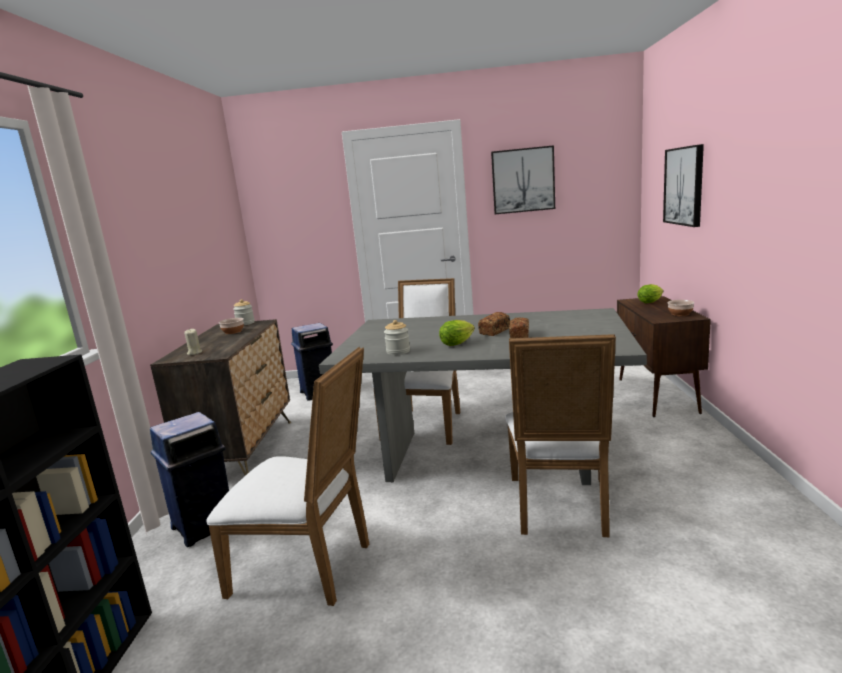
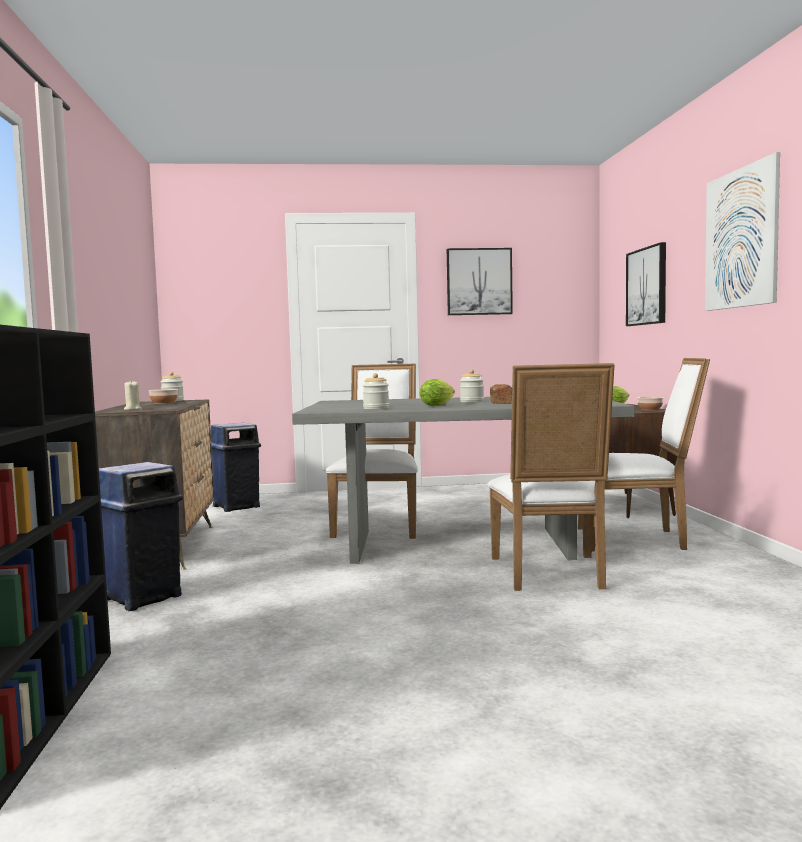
camera: 10 degrees left, 10 degrees down
white chair [207,347,369,606] -> white chair moved to [578,358,710,552]
bread [478,312,510,336] -> jar [460,369,484,403]
none -> picture [705,152,780,311]

